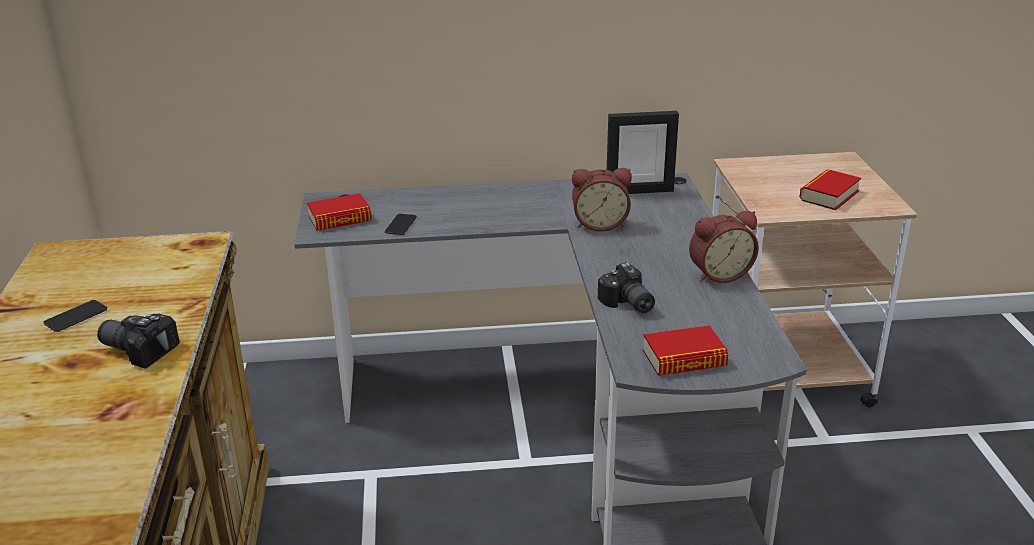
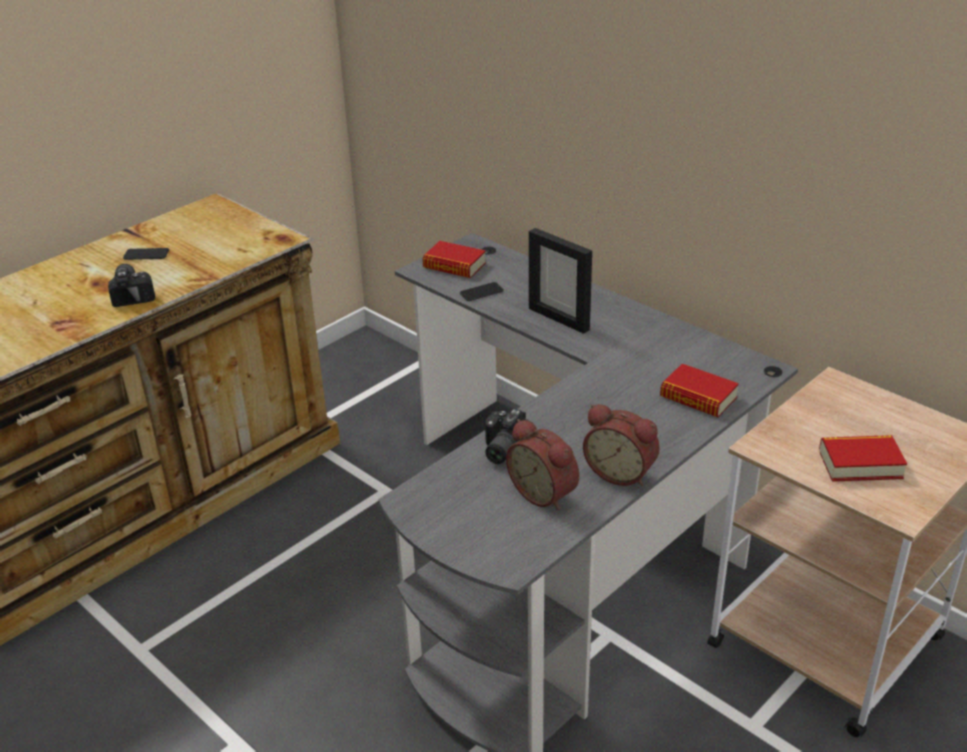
camera: 50 degrees right, 5 degrees up
alarm clock [572,168,632,231] -> alarm clock moved to [506,419,579,511]
picture frame [607,111,679,194] -> picture frame moved to [529,228,592,334]
book [643,325,728,376] -> book moved to [660,364,739,417]

